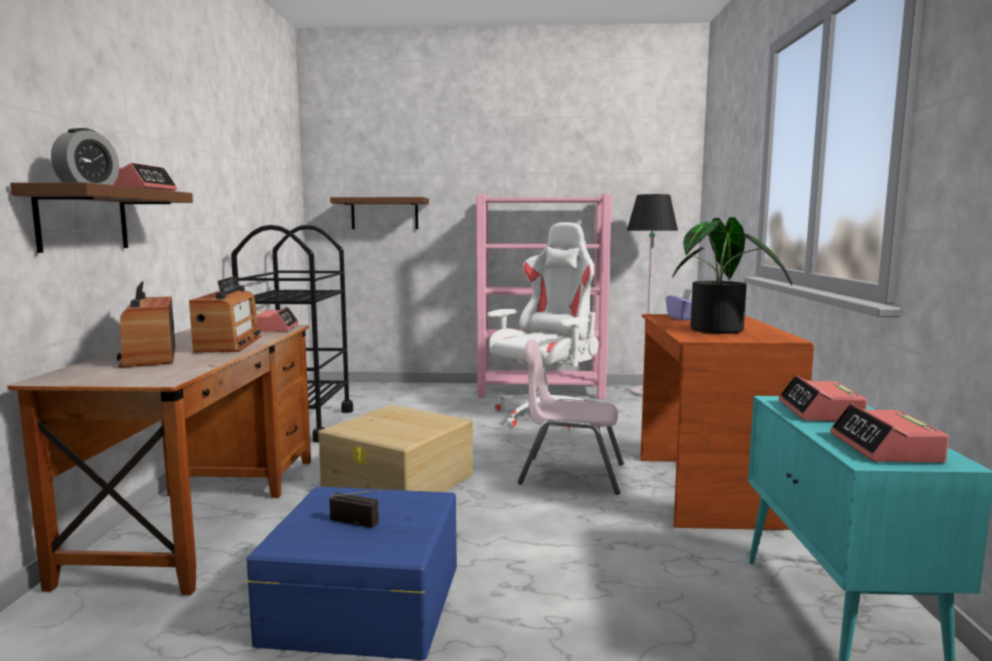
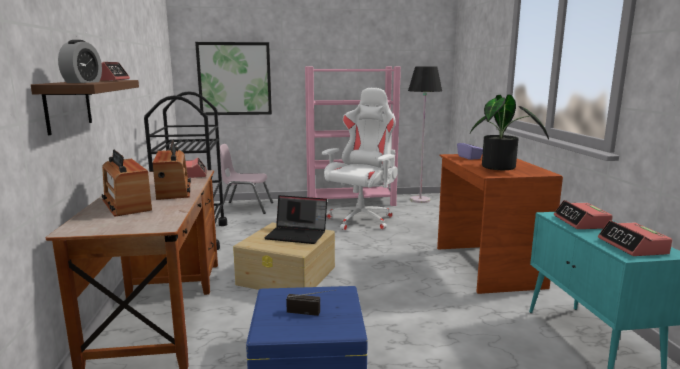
camera: 10 degrees left, 5 degrees up
brown shelf [330,197,429,229] -> picture [195,42,272,115]
pink chair [518,339,624,495] -> pink chair moved to [220,144,273,214]
none -> laptop [264,195,327,244]

